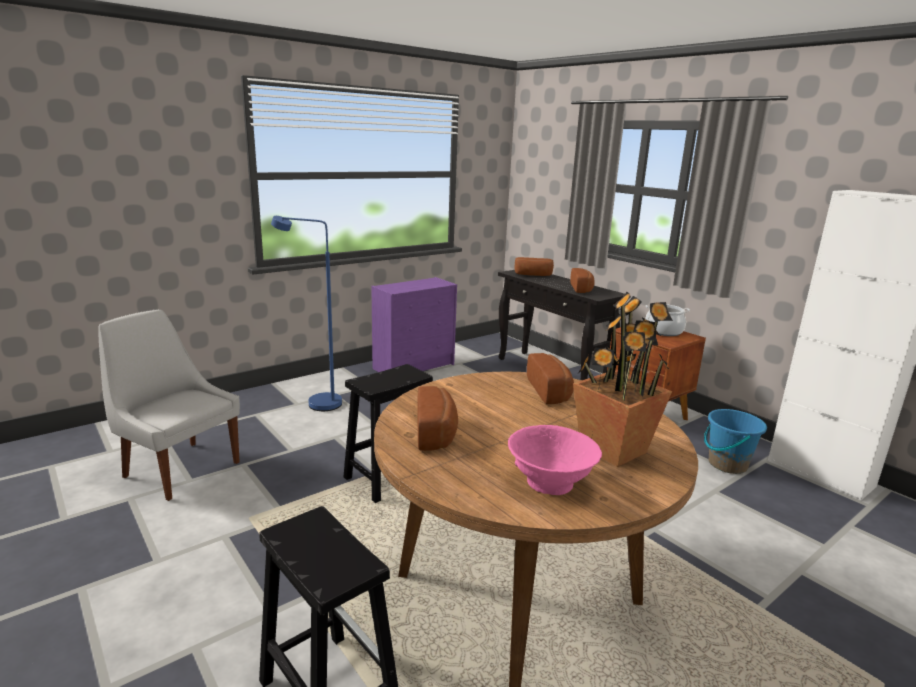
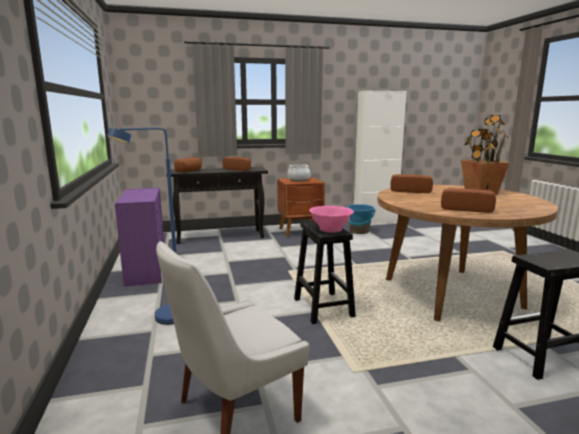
camera: 65 degrees left, 5 degrees down
pink bowl [508,425,602,495] -> pink bowl moved to [309,206,354,233]

